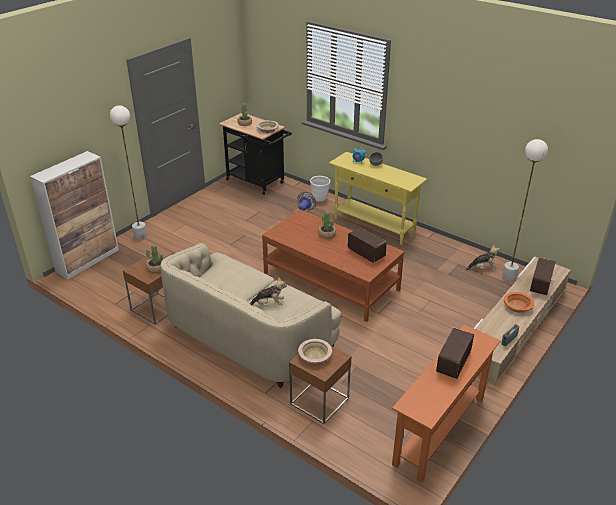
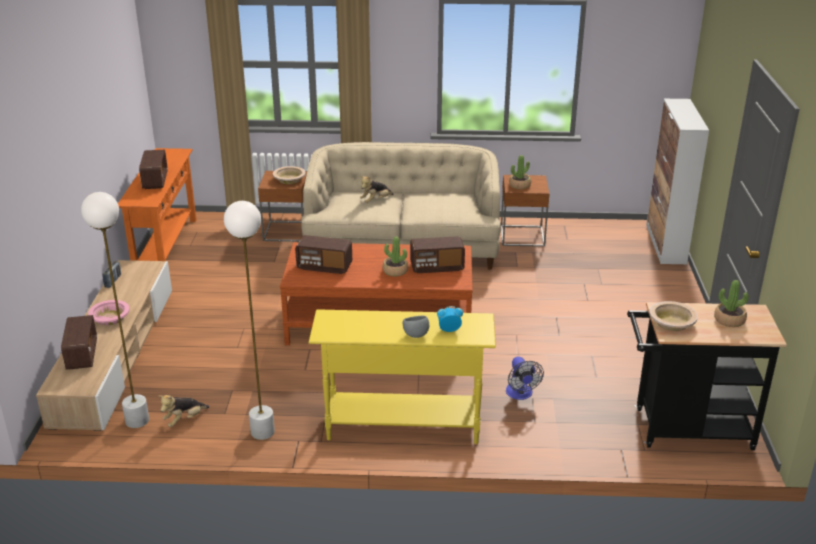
camera: 145 degrees right, 5 degrees down
white floor lamp [110,105,147,240] -> white floor lamp moved to [224,201,275,440]
white planter [310,176,330,201] -> none
orange bowl [504,292,534,313] -> pink bowl [88,300,130,325]
none -> radio [410,236,465,273]

